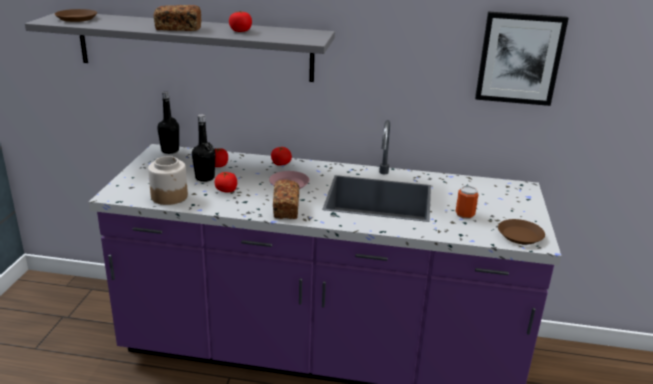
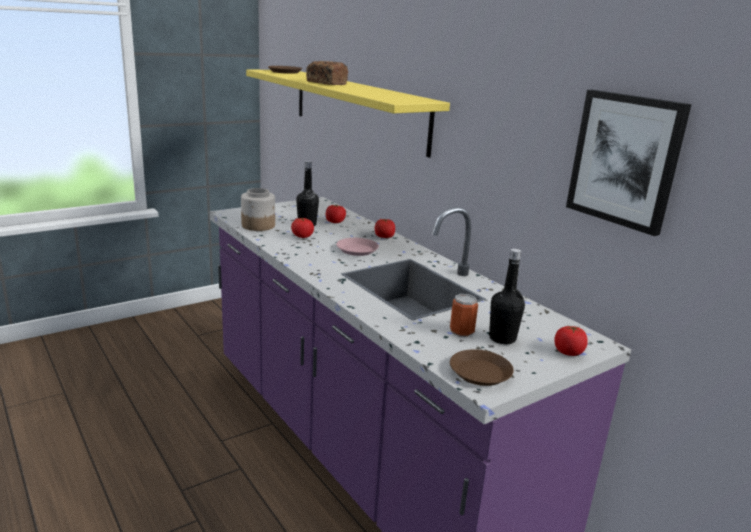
camera: 45 degrees right, 5 degrees down
grey shelf [25,13,335,82] -> yellow shelf [246,70,450,158]
black bottle [157,91,179,154] -> black bottle moved to [489,248,525,344]
tomato [229,11,252,32] -> tomato moved to [554,326,588,356]
bread [273,179,299,219] -> none

